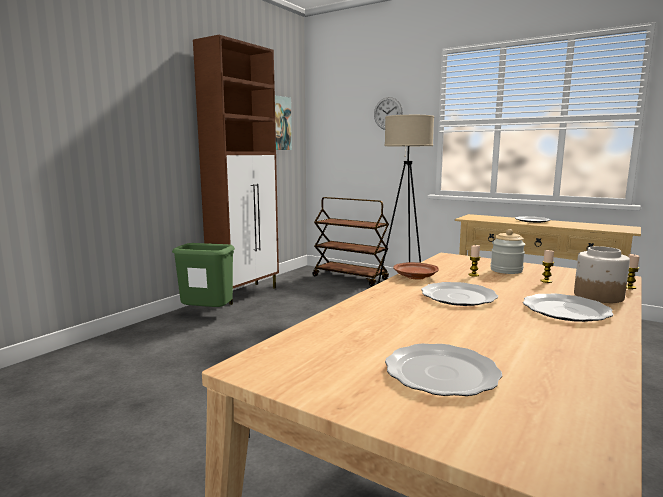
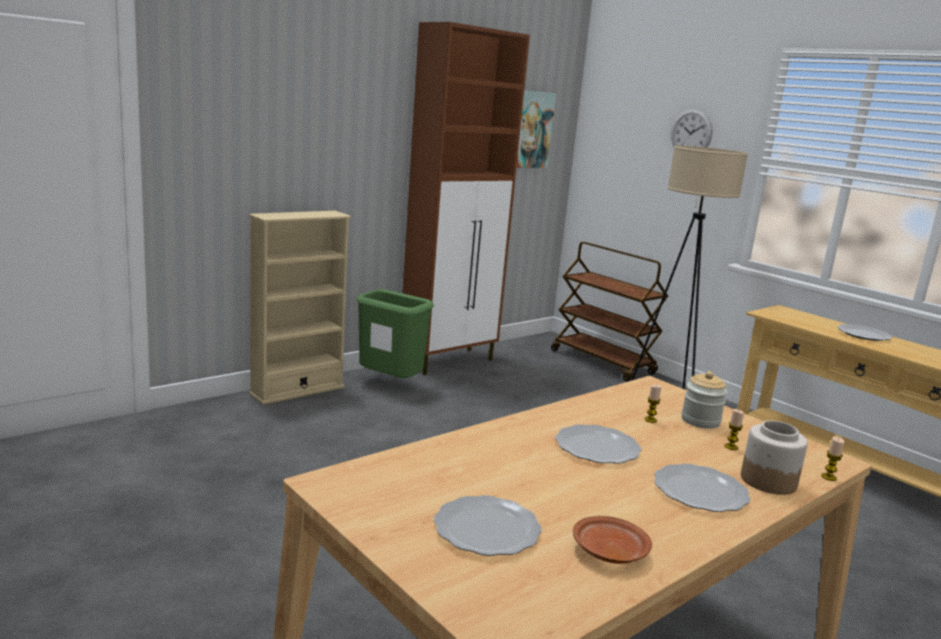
camera: 15 degrees right, 5 degrees up
brown plate [393,262,439,280] -> brown plate moved to [573,516,652,564]
none -> beige bookcase [249,211,351,405]

